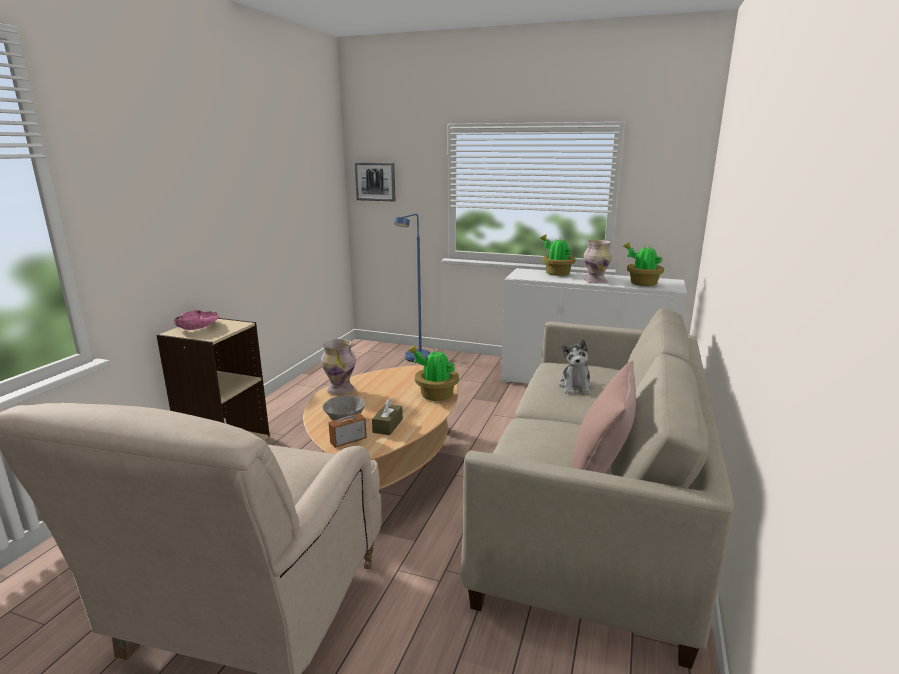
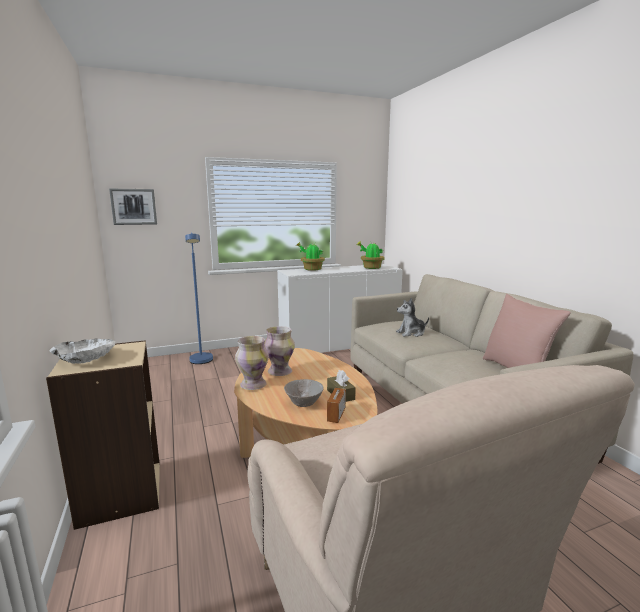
camera: 40 degrees left, 5 degrees down
pink bowl [174,311,219,330] -> white bowl [50,339,115,364]
potted plant [408,345,459,401] -> none
plush toy [559,339,593,395] -> plush toy turned 105 degrees clockwise [396,298,429,337]
vase [584,240,612,284] -> vase moved to [264,326,295,376]

